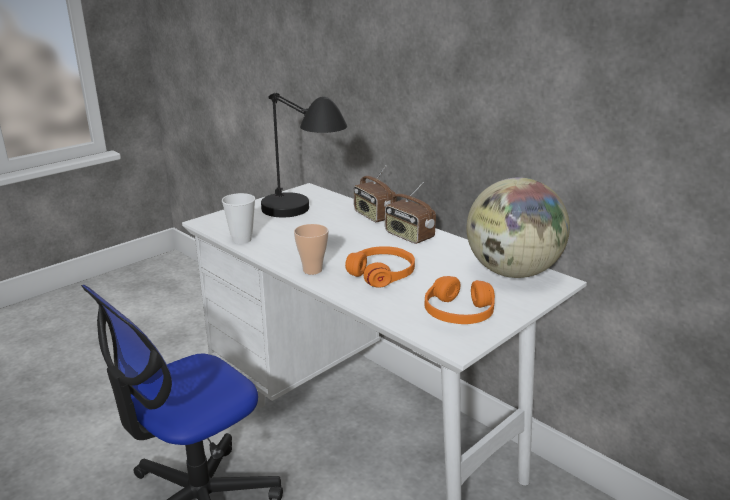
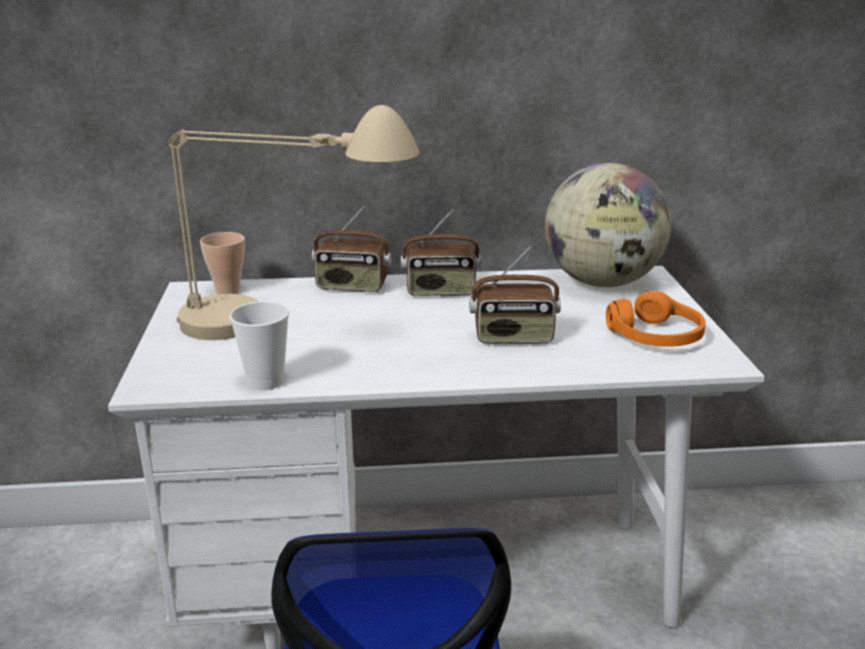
camera: 50 degrees left, 0 degrees up
black table lamp [261,93,347,217] -> beige table lamp [168,105,420,340]
cup [294,224,328,275] -> cup moved to [200,232,245,294]
orange headphones [345,246,415,288] -> radio [470,247,561,343]

